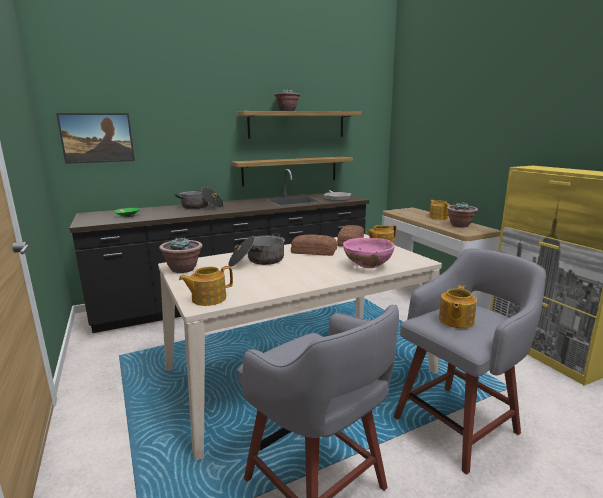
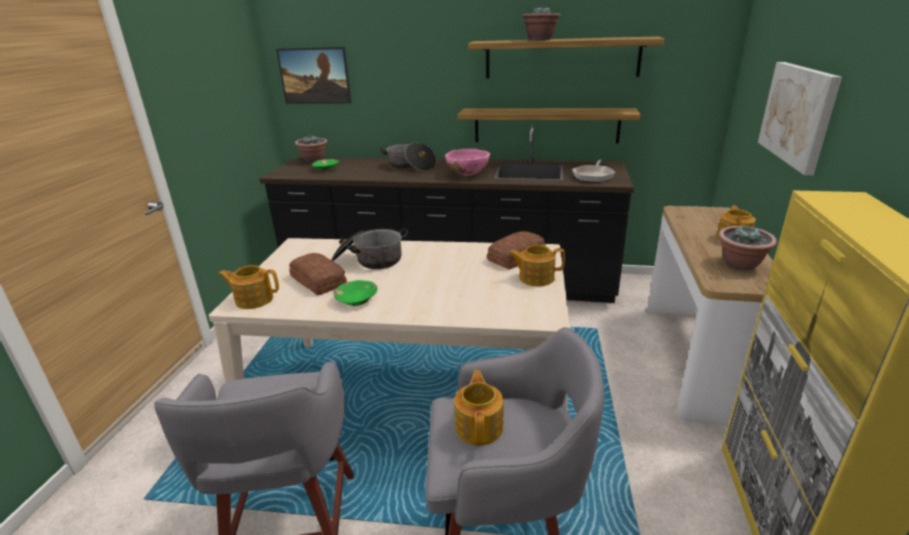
camera: 35 degrees right, 10 degrees up
potted plant [159,237,203,273] -> potted plant moved to [295,135,328,163]
bread [291,234,337,256] -> bread moved to [289,253,347,295]
pink bowl [343,238,395,268] -> pink bowl moved to [445,149,490,176]
teapot [439,285,477,328] -> teapot turned 120 degrees clockwise [454,370,504,445]
none -> green bowl [333,280,378,306]
none -> picture [758,62,842,175]

